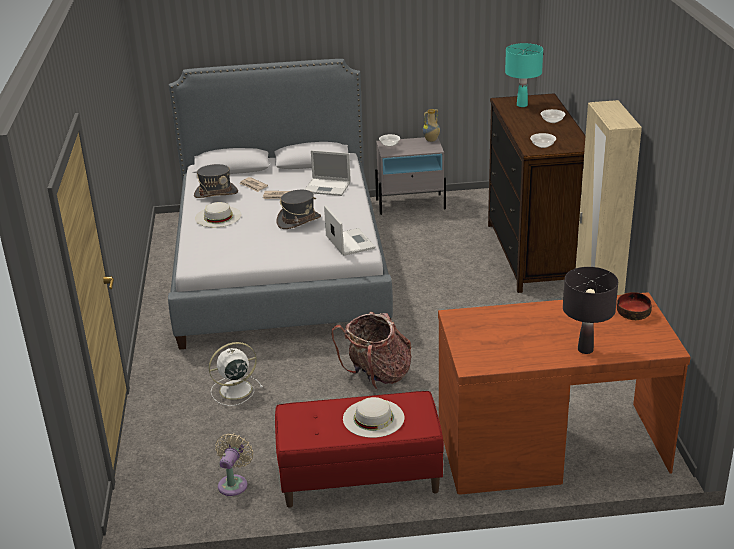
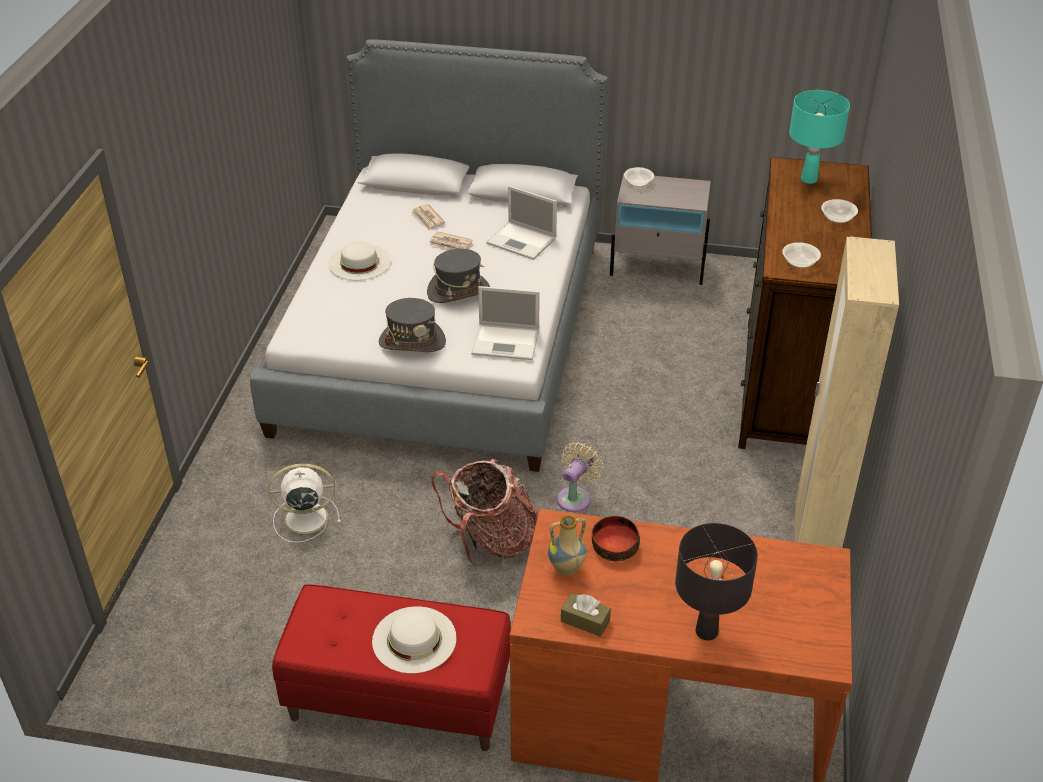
camera: 15 degrees right, 10 degrees up
grey hat [194,164,238,198] -> grey hat moved to [379,298,446,352]
beige fan [215,433,253,496] -> beige fan moved to [557,442,604,512]
laptop [324,205,376,256] -> laptop turned 105 degrees clockwise [471,286,540,360]
vase [423,109,440,142] -> vase moved to [548,515,586,576]
bowl [617,292,652,320] -> bowl moved to [592,516,640,561]
none -> brown tissue box [561,593,611,637]

